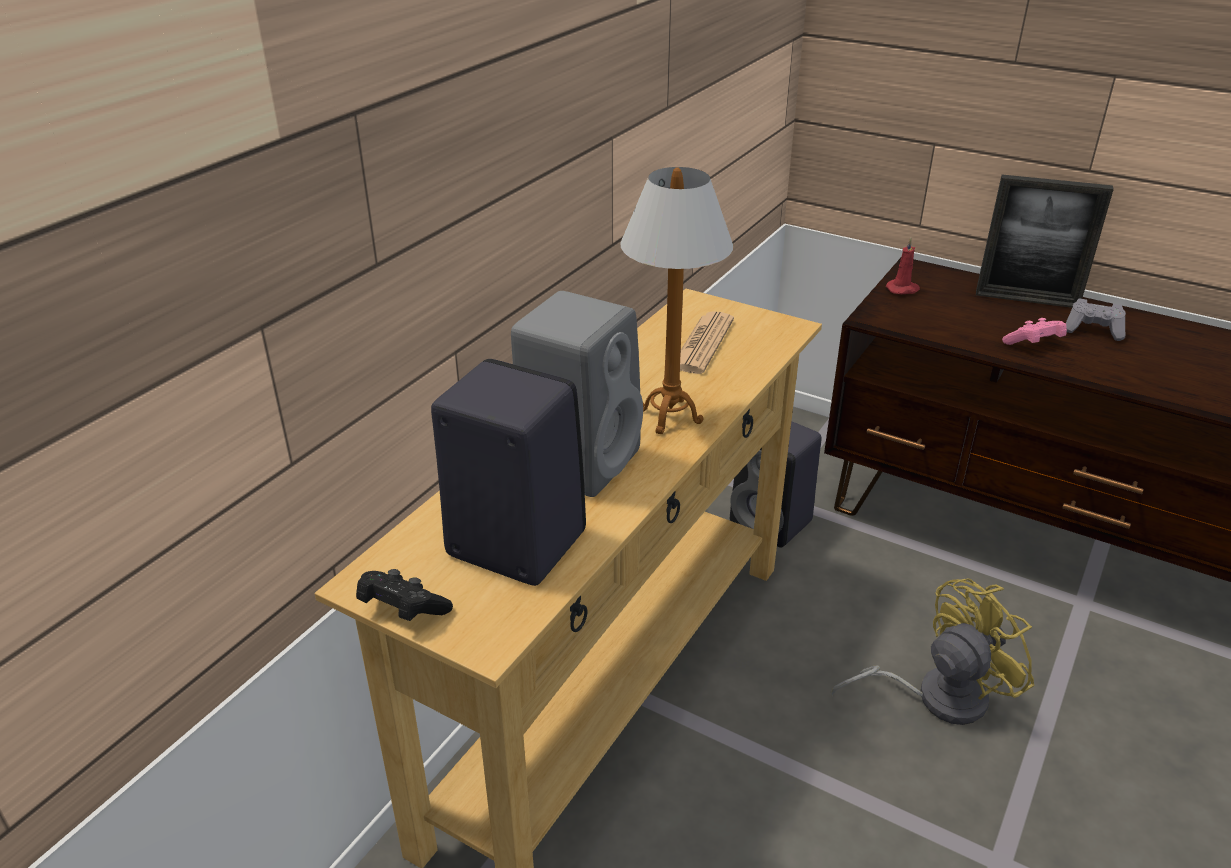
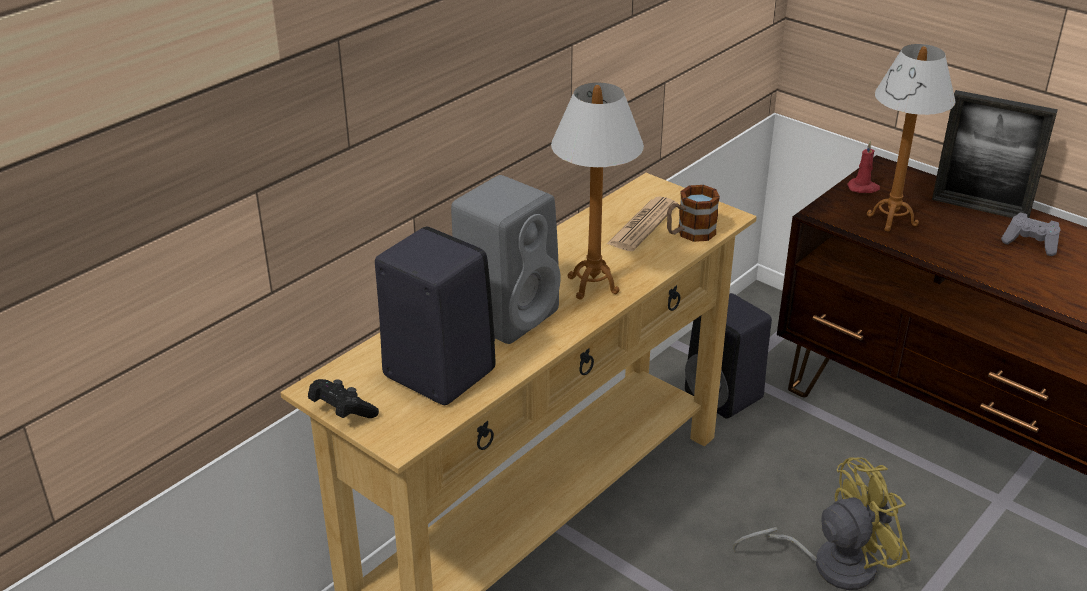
camera: 10 degrees right, 0 degrees up
pink game controller [1002,318,1067,345] -> none
none -> mug [667,185,720,242]
none -> table lamp [867,44,956,232]

